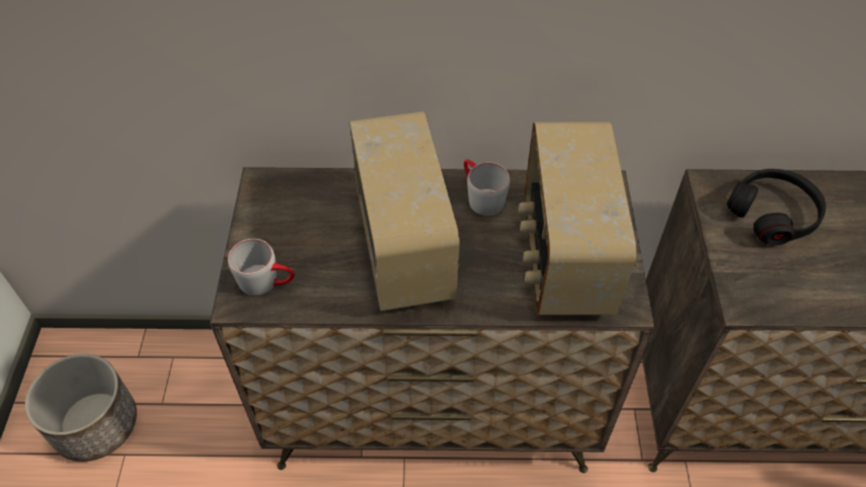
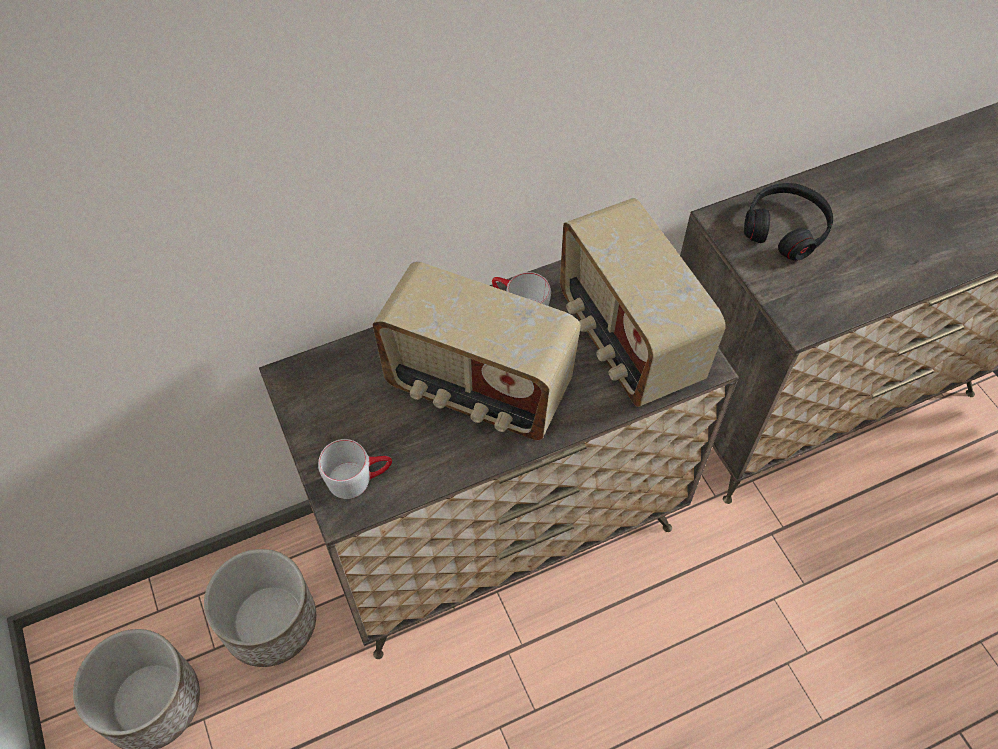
camera: 25 degrees left, 5 degrees up
radio [349,111,460,311] -> radio turned 150 degrees clockwise [373,262,581,440]
none -> planter [204,549,316,667]

